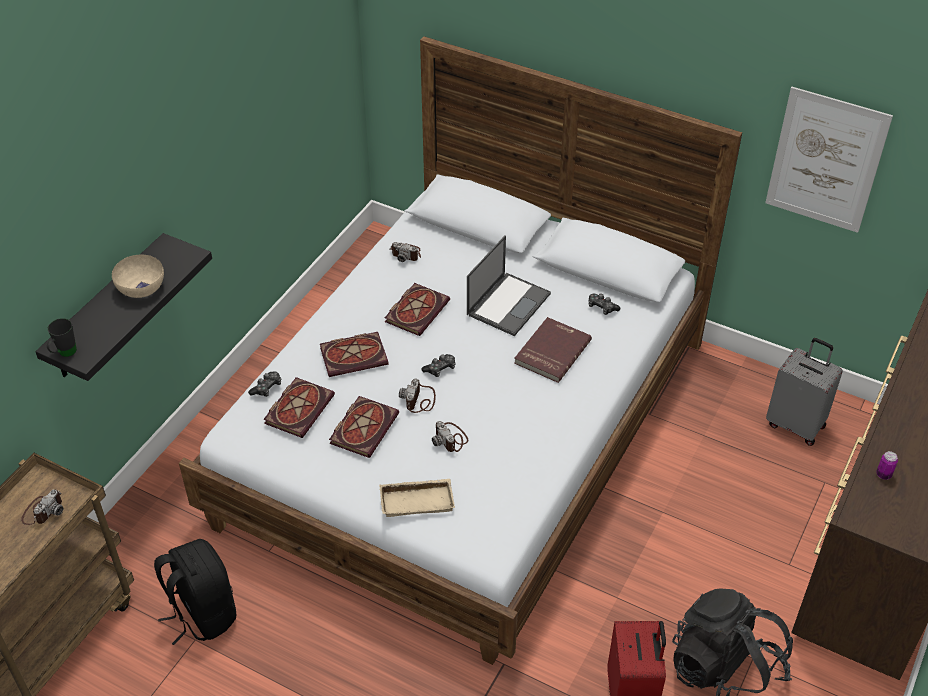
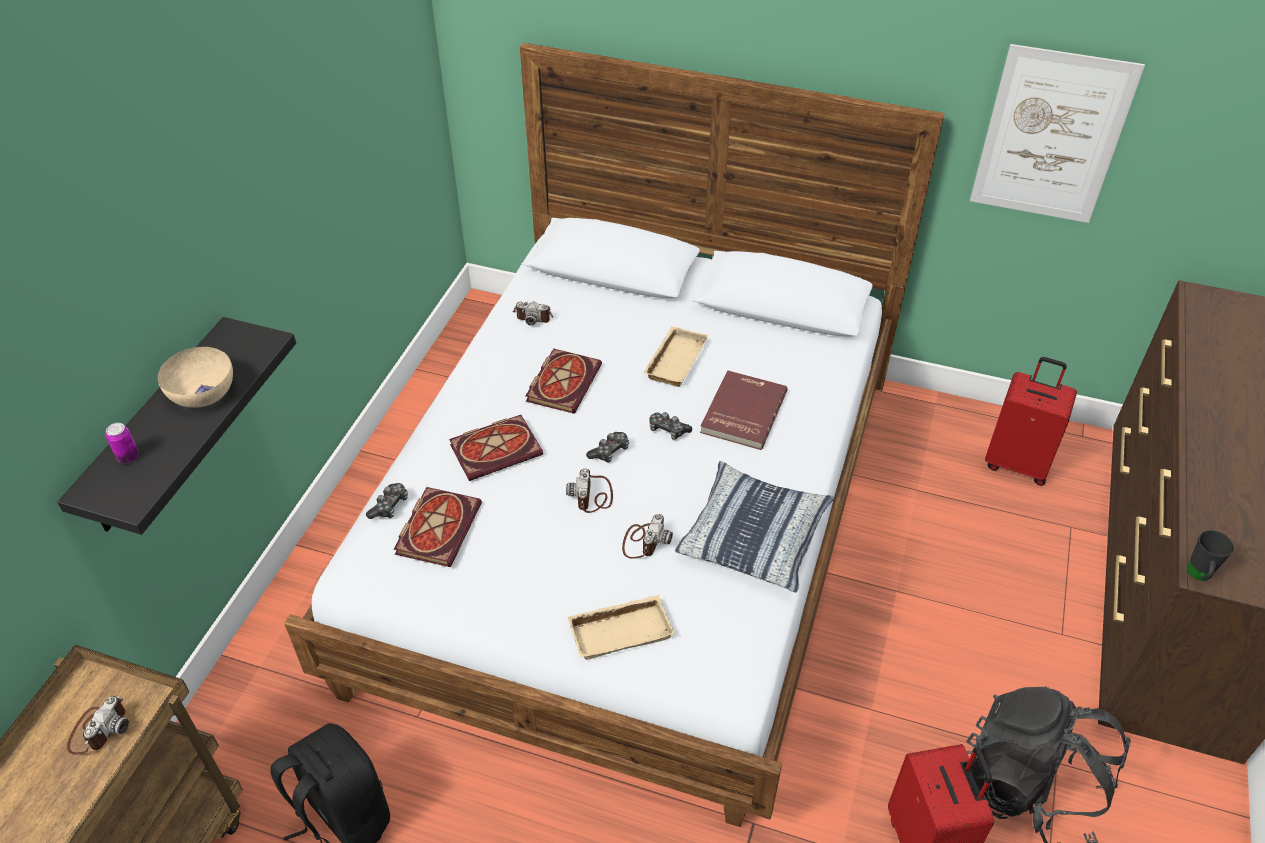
camera: 10 degrees left, 0 degrees up
black mug [47,318,77,357] -> black mug moved to [1187,530,1234,581]
book [329,396,399,458] -> none
camera [432,421,468,452] -> camera turned 120 degrees counterclockwise [622,514,673,559]
laptop [467,235,551,336] -> beige tray [643,326,709,387]
game controller [588,293,620,315] -> game controller moved to [650,412,692,440]
grey suitcase [766,338,843,446] -> red suitcase [985,357,1077,486]
can [876,451,898,480] -> can moved to [106,423,139,463]
none -> pillow [675,461,835,592]

